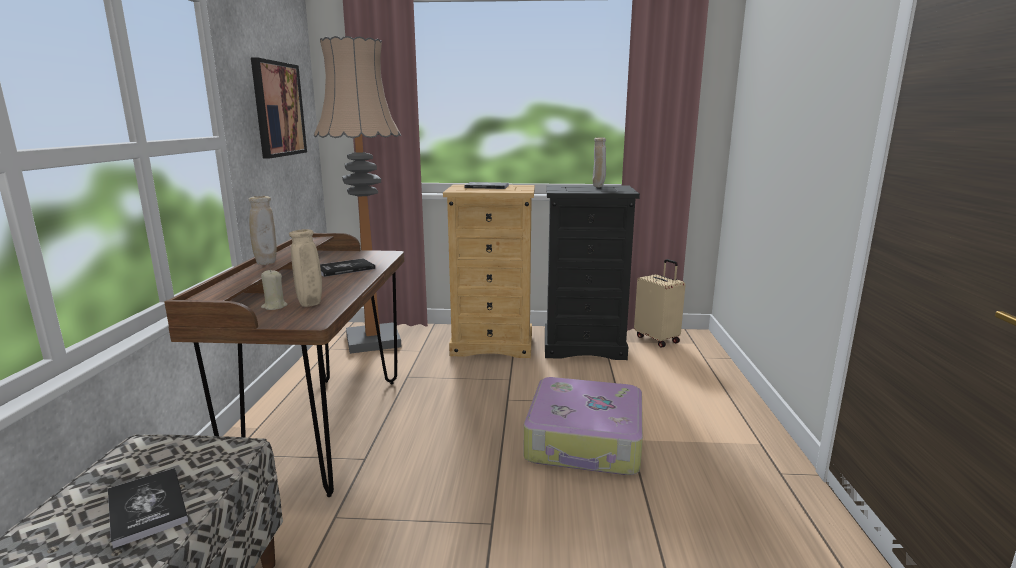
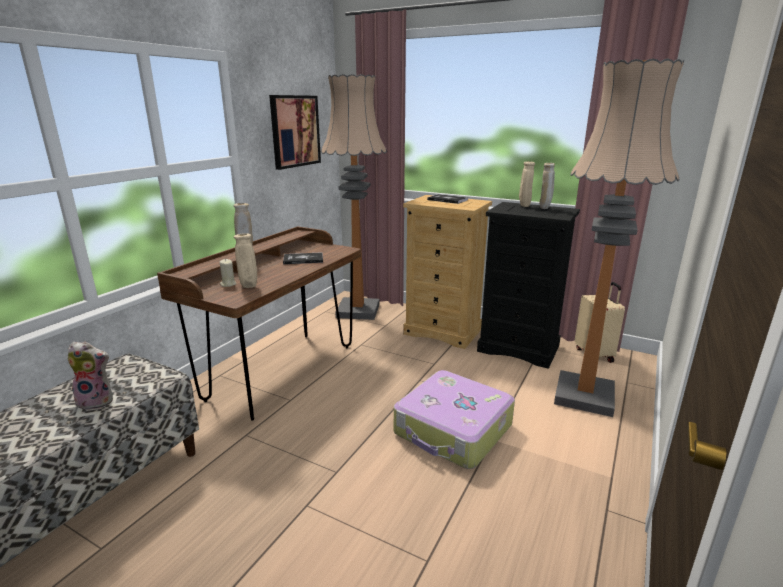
camera: 25 degrees right, 5 degrees up
book [108,468,188,548] -> plush toy [67,342,113,410]
none -> beige vase [519,161,535,207]
none -> floor lamp [554,59,684,417]

